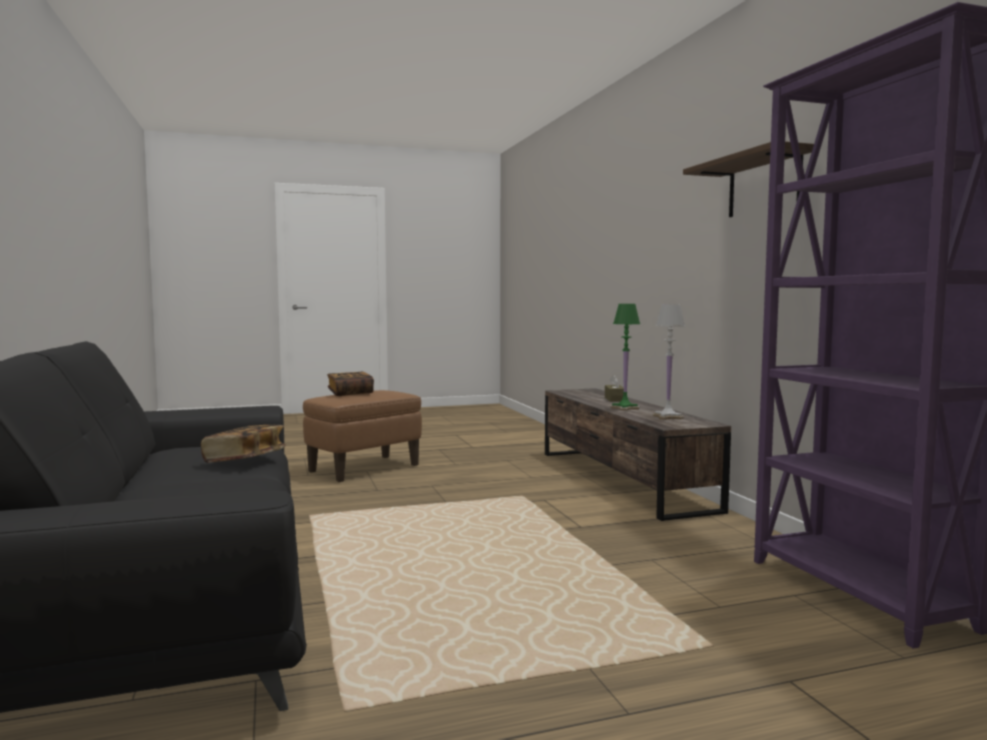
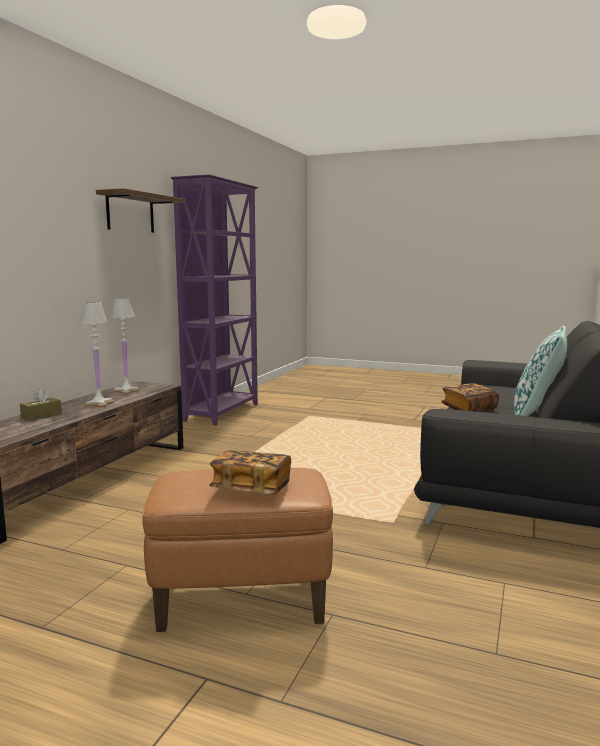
camera: 140 degrees left, 5 degrees up
green table lamp [610,304,640,411] -> white table lamp [80,302,114,408]
none -> pillow [514,326,567,416]

